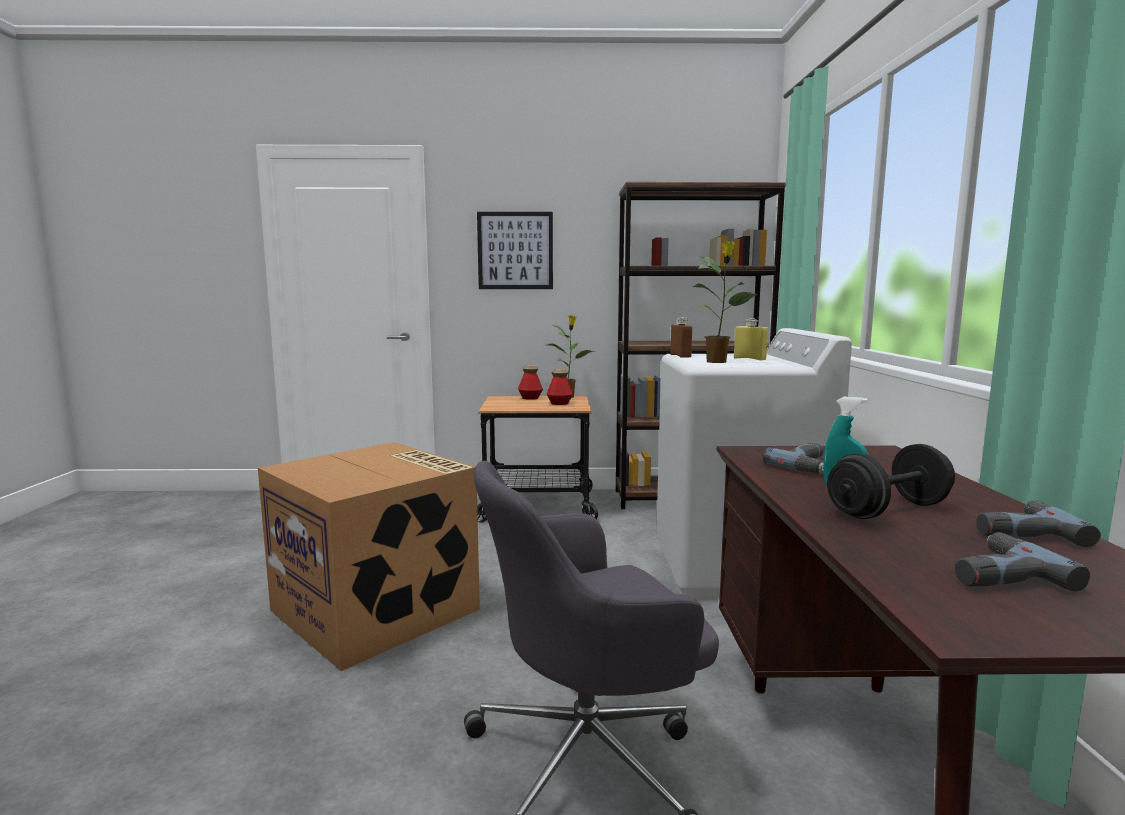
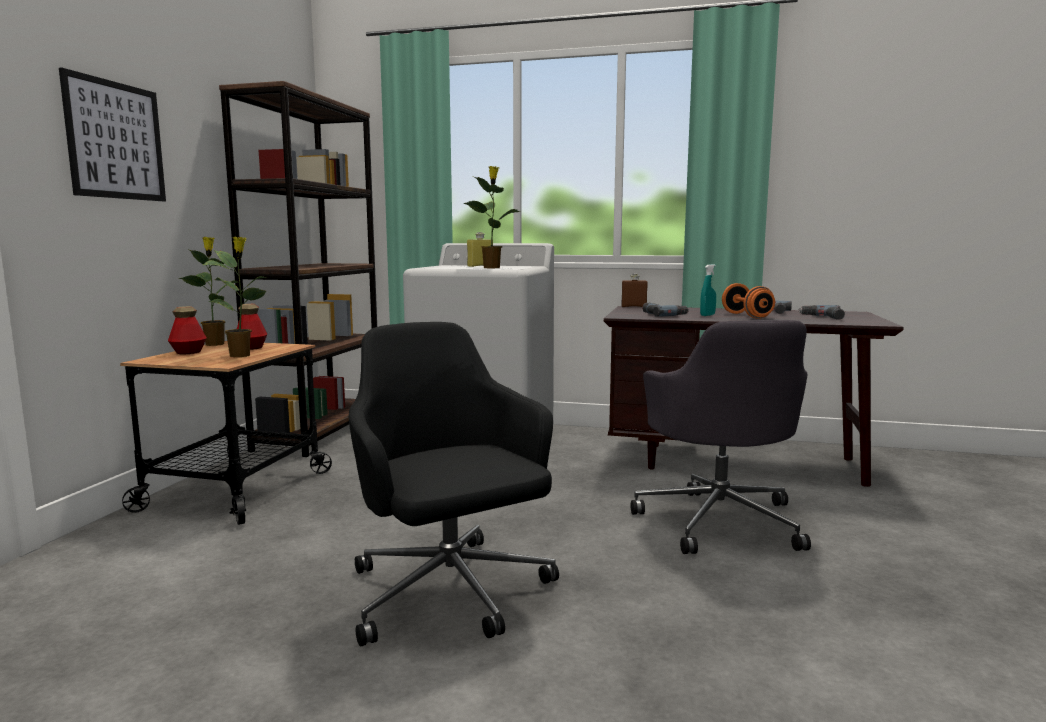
camera: 75 degrees left, 0 degrees up
cardboard box [258,442,480,671] -> black office chair [349,322,559,647]
brown bottle [670,317,692,358] -> brown bottle moved to [621,274,648,307]
black dumbbell [827,444,955,519] -> orange dumbbell [722,283,775,319]
none -> potted plant [203,236,267,357]

